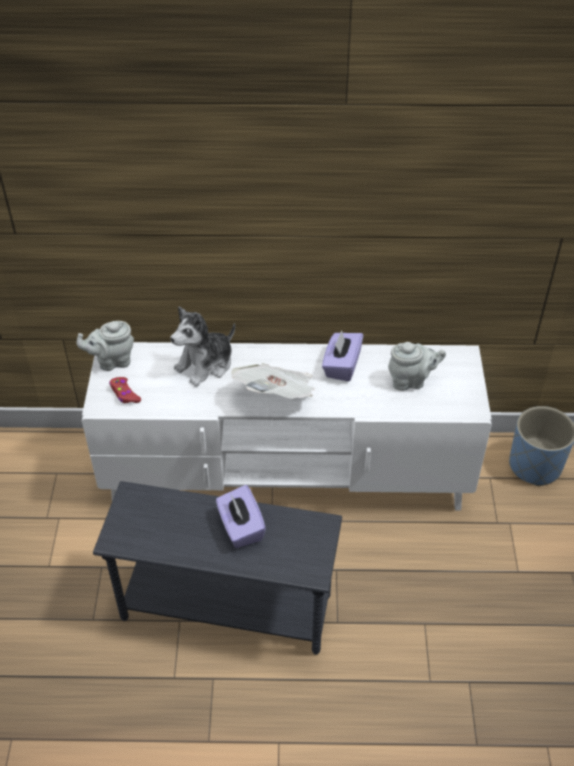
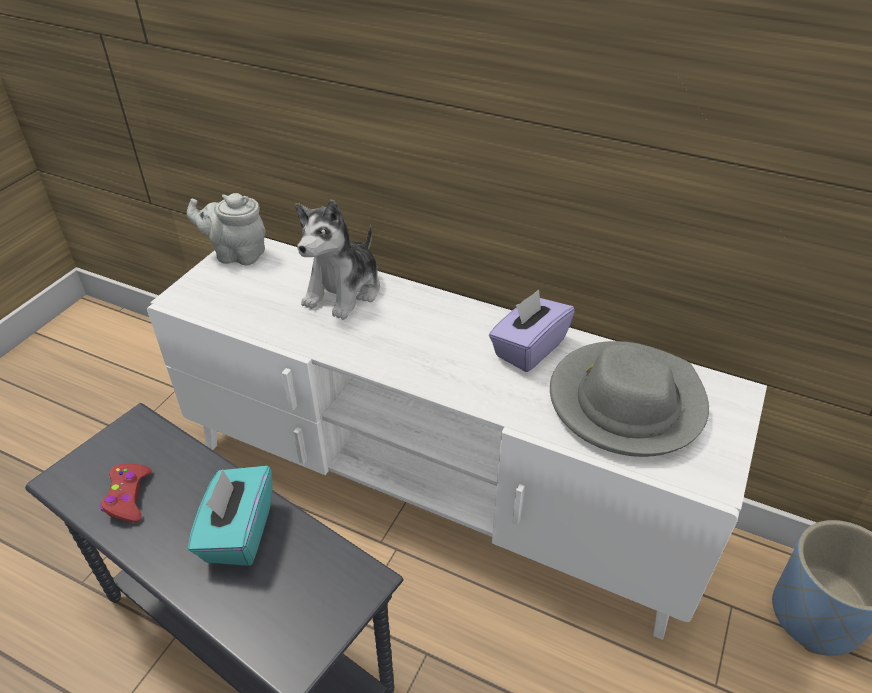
camera: 25 degrees right, 5 degrees down
red game controller [109,377,141,403] -> red game controller moved to [100,464,151,523]
plush toy [170,306,235,387] -> plush toy turned 45 degrees counterclockwise [295,200,380,320]
purple tissue box [216,485,266,548] -> turquoise tissue box [188,466,272,566]
newspaper [231,363,314,399] -> none
grey teapot [388,342,446,391] -> grey hat [550,341,709,457]

